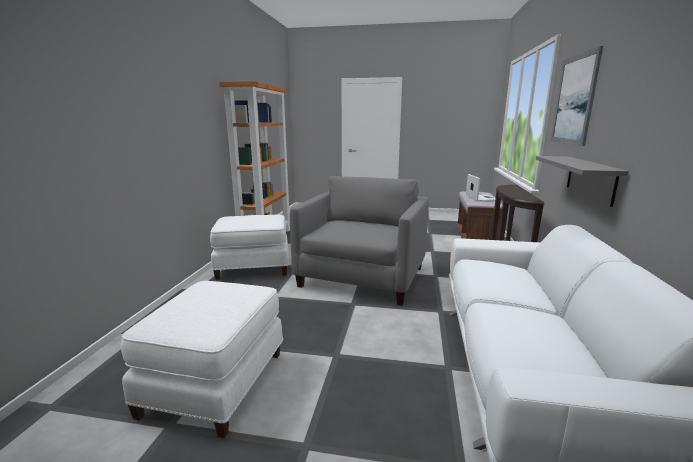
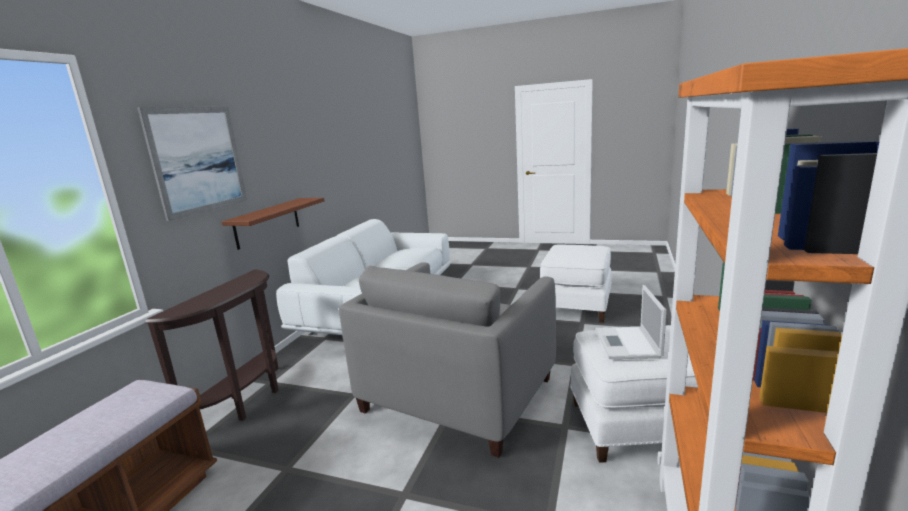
camera: 170 degrees left, 0 degrees up
laptop [466,174,495,202] -> laptop moved to [595,285,667,359]
grey shelf [536,156,629,207] -> brown shelf [222,198,324,250]

